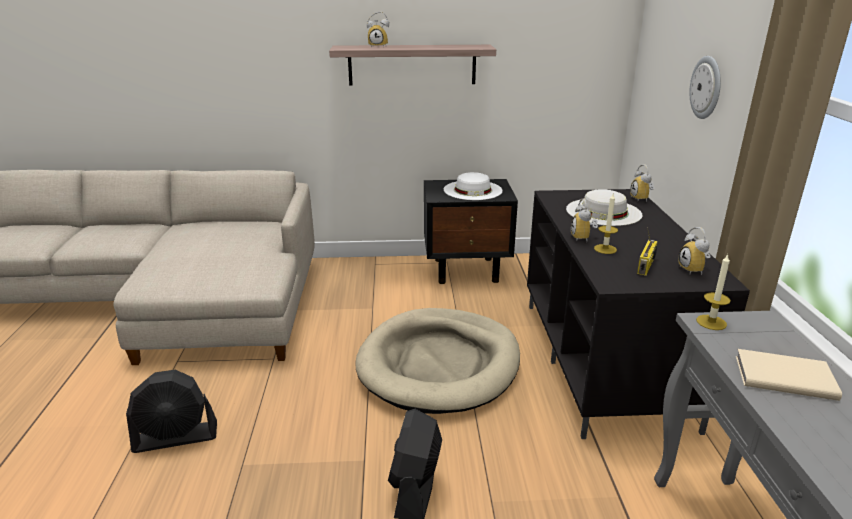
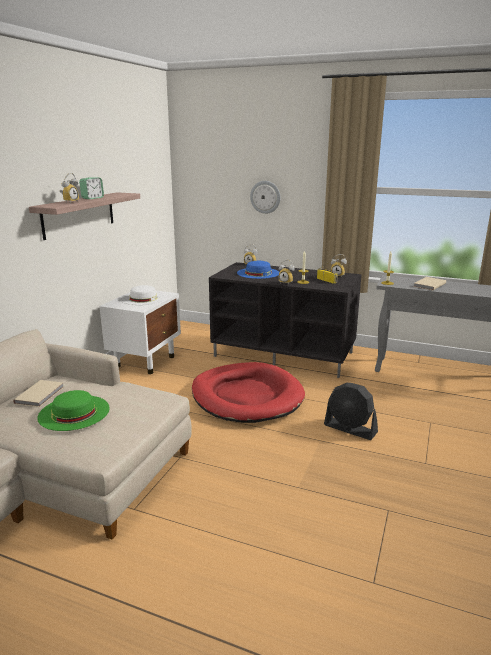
camera: 65 degrees left, 5 degrees down
black fan [126,370,217,453] -> none
beige dog bed [356,308,520,414] -> red dog bed [192,362,305,423]
black nightstand [424,179,518,284] -> white nightstand [99,290,181,374]
white hat [566,189,643,226] -> blue hat [237,261,279,279]
none -> beige book [13,380,64,407]
none -> green hat [37,390,110,431]
none -> alarm clock [79,177,104,199]

